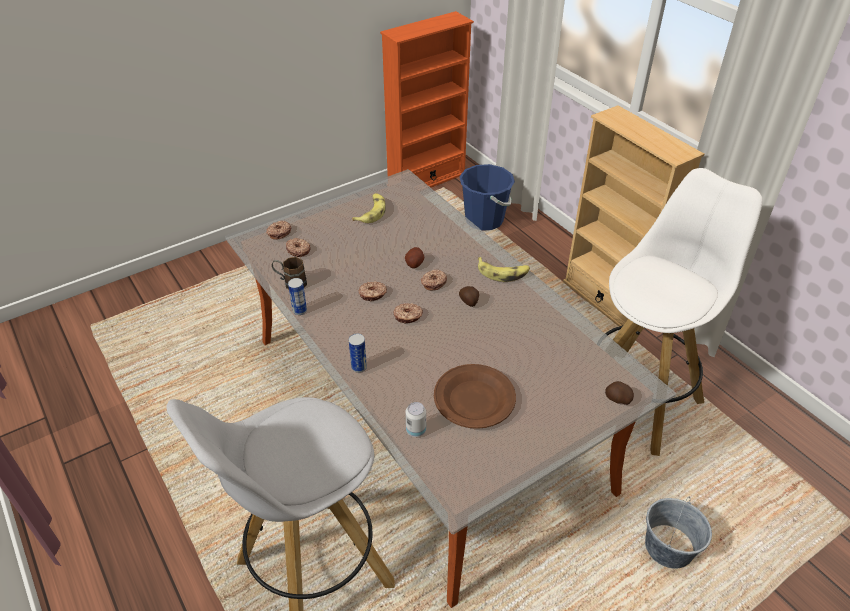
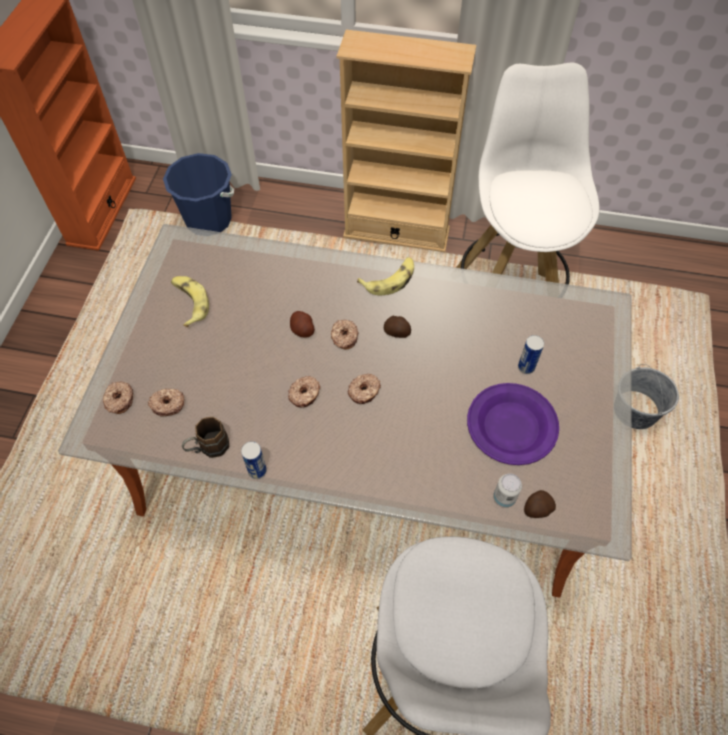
camera: 45 degrees left, 15 degrees up
can [349,334,367,373] -> can moved to [518,335,544,374]
brown plate [434,364,516,429] -> purple plate [467,383,559,465]
potato [605,381,634,405] -> potato moved to [524,490,556,518]

